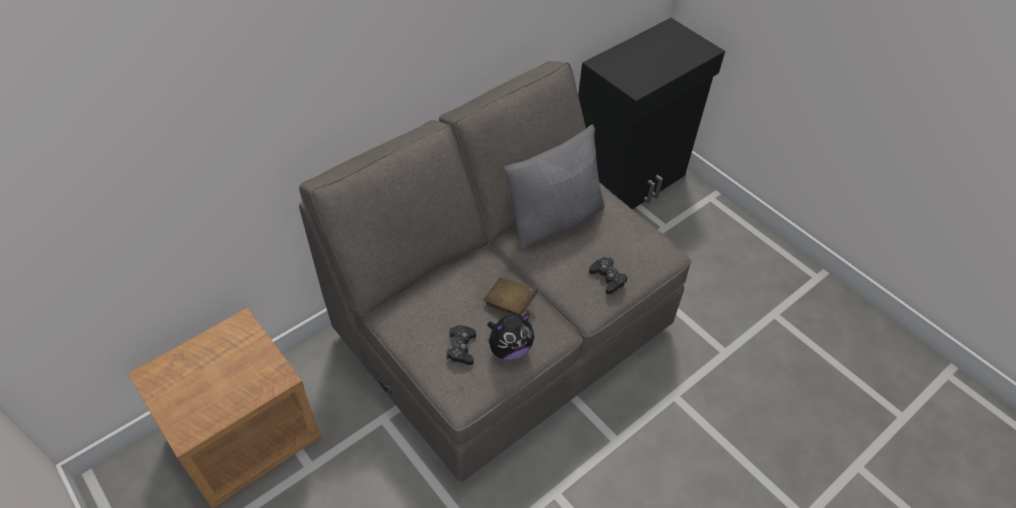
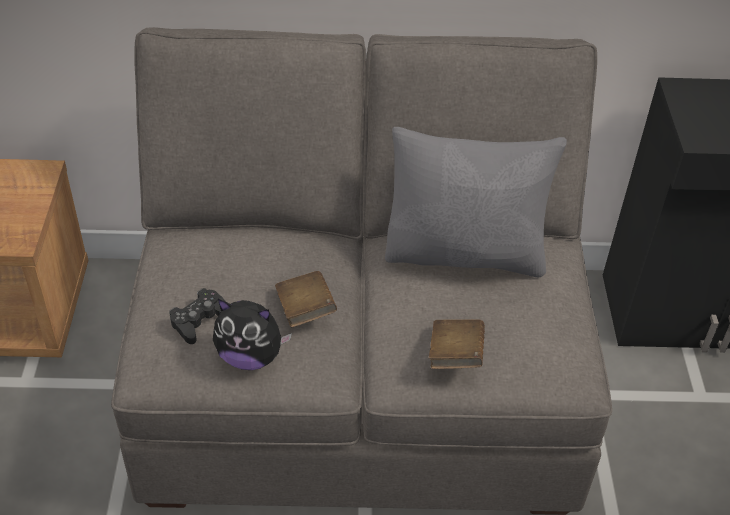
camera: 40 degrees right, 5 degrees down
black game controller [589,257,628,294] -> brown book [429,319,485,369]

